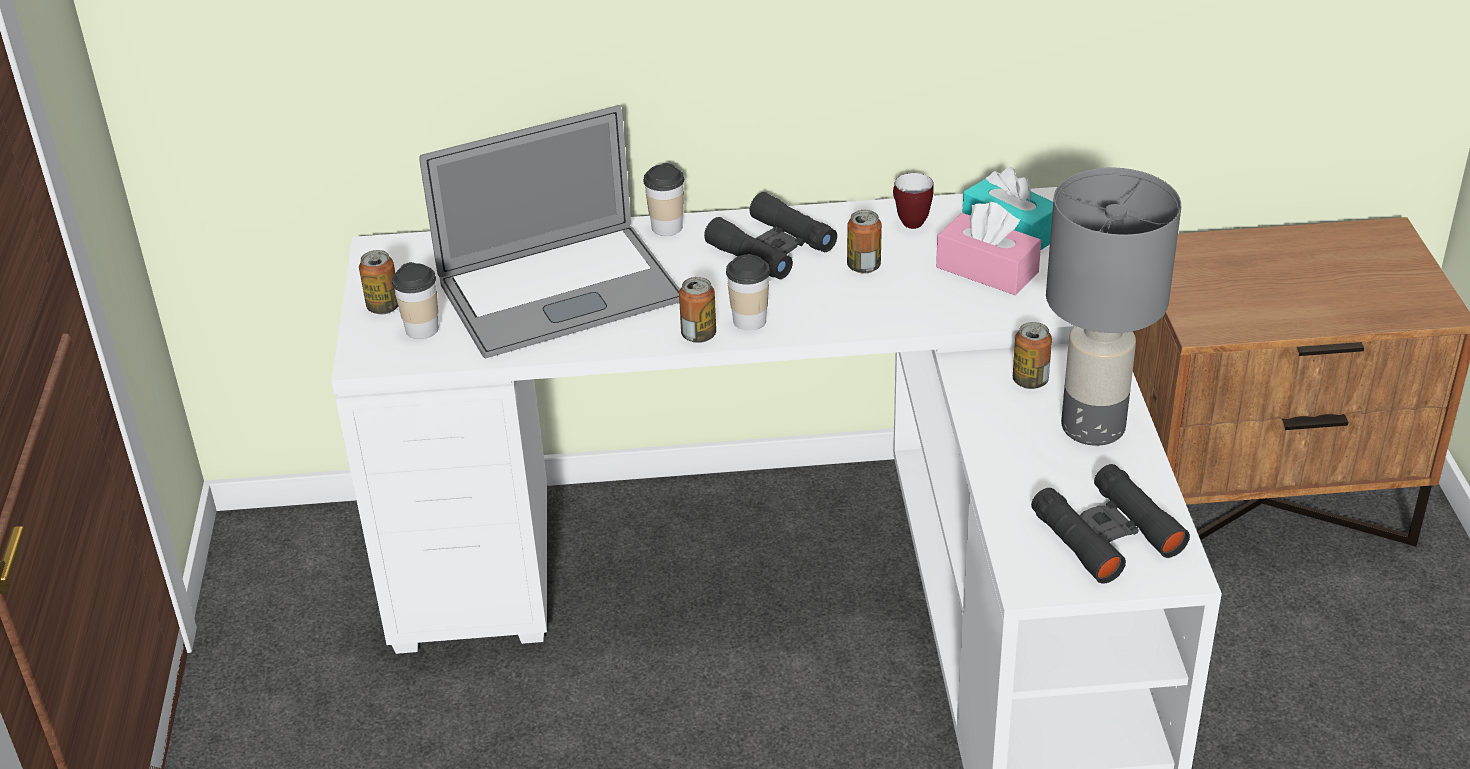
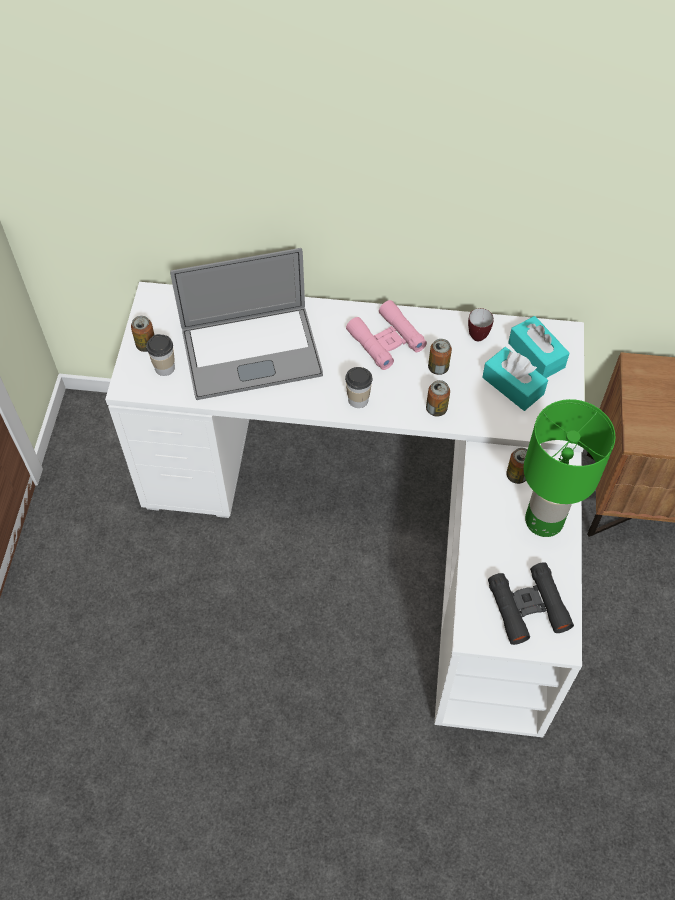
camera: 10 degrees right, 20 degrees up
cup [643,163,684,236] -> none
can [679,277,716,343] -> can moved to [426,380,450,416]
black binoculars [704,192,837,279] -> pink binoculars [346,300,427,370]
pink tissue box [936,202,1041,295] -> turquoise tissue box [482,347,548,411]
grey table lamp [1046,167,1181,446] -> green table lamp [523,399,615,537]

